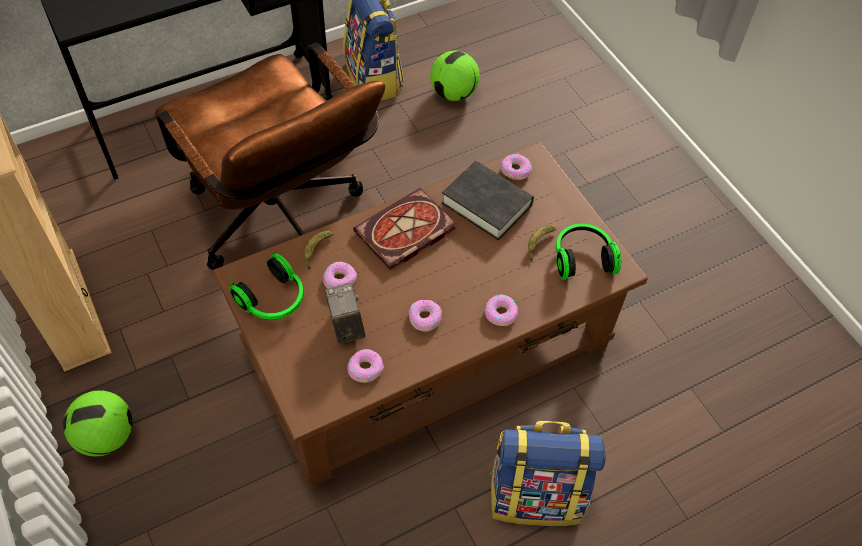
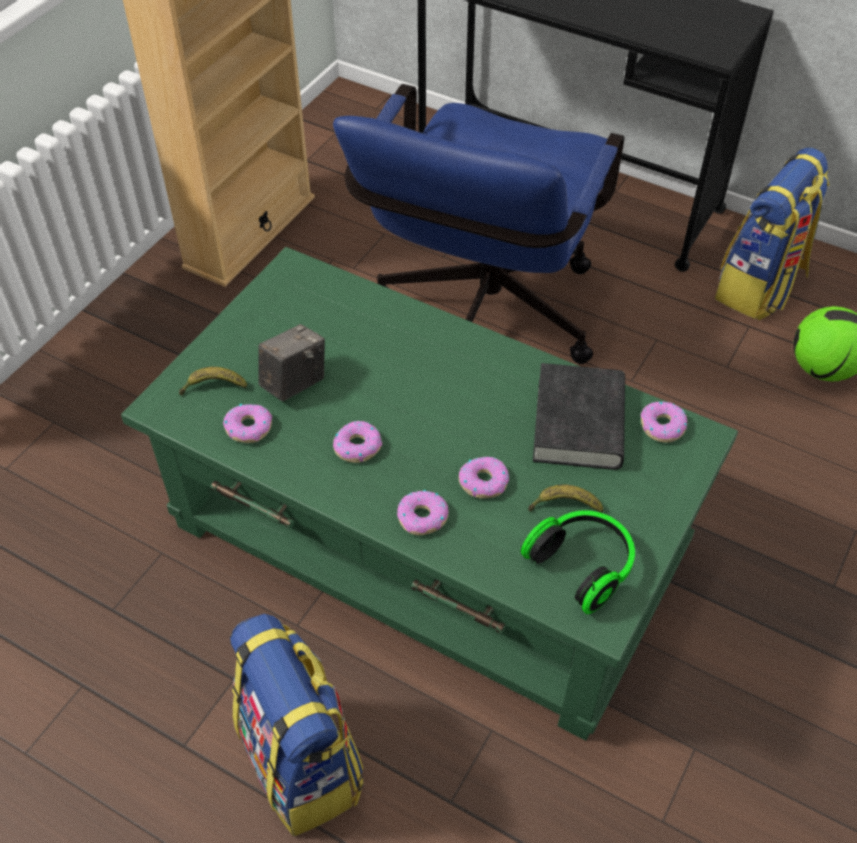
camera: 60 degrees right, 5 degrees down
football [63,390,132,456] -> none
brown office chair [155,43,385,270] -> blue office chair [333,84,624,364]
brown coffee table [213,142,648,487] -> green coffee table [121,247,738,741]
headphones [229,253,303,320] -> none
banana [304,231,333,270] -> banana moved to [179,367,247,395]
donut [323,262,357,289] -> donut moved to [459,457,509,498]
book [353,188,456,270] -> none

